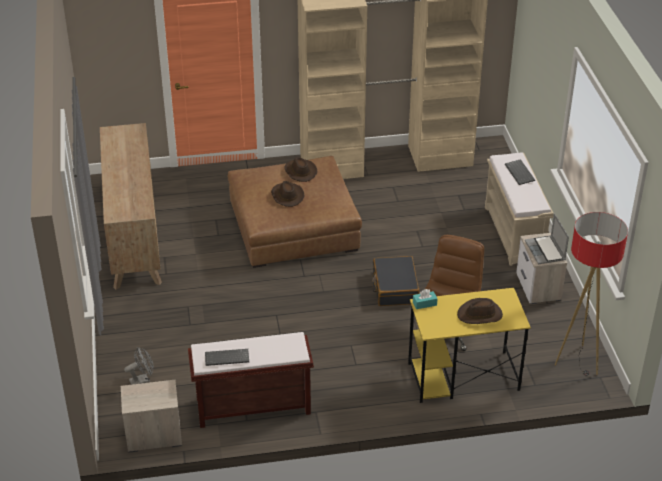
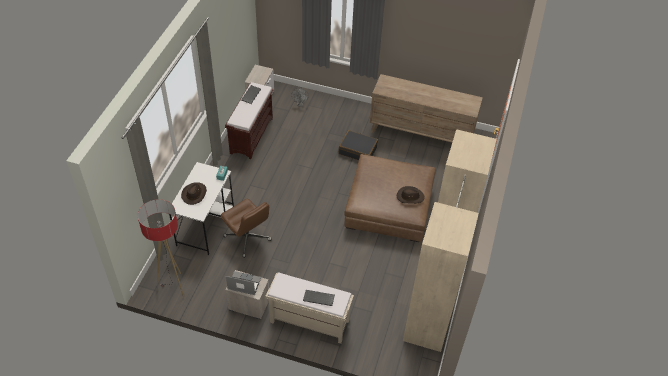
camera: 115 degrees right, 10 degrees up
brown hat [271,181,304,207] -> none
black suitcase [372,256,420,306] -> black suitcase moved to [339,130,378,160]
yellow desk [408,288,531,403] -> white desk [169,162,234,255]

